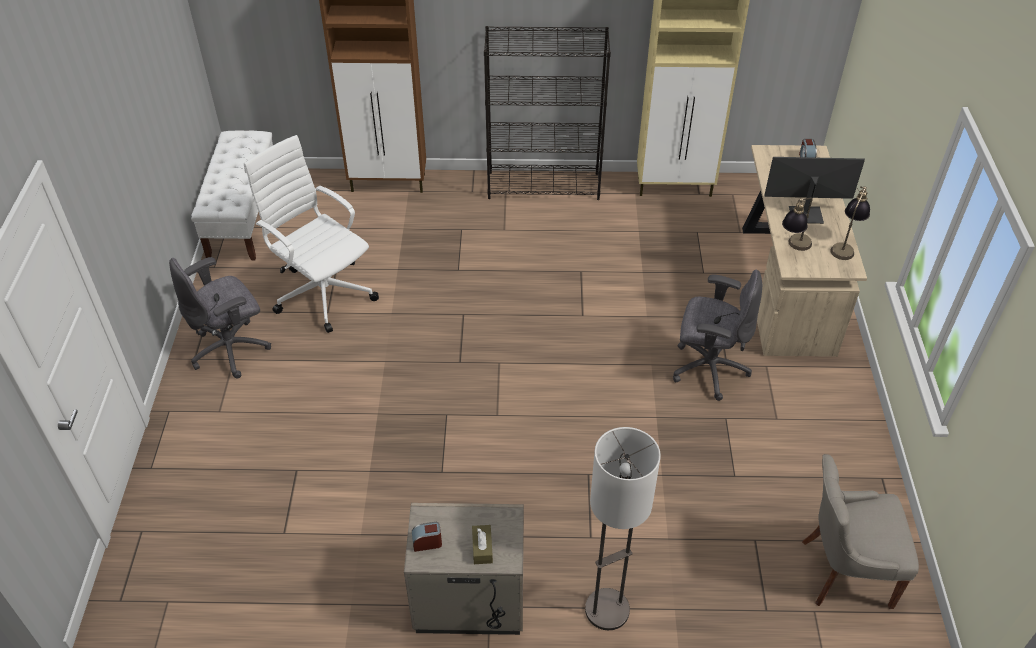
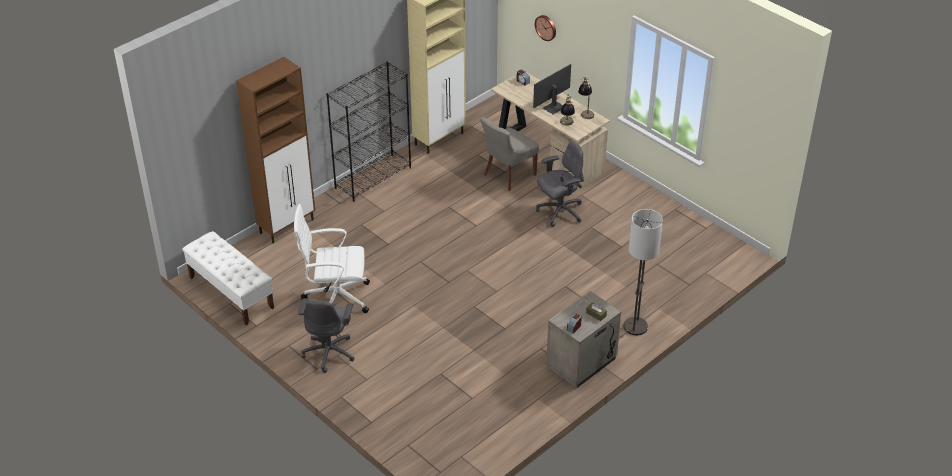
camera: 45 degrees left, 5 degrees down
grey chair [802,454,919,609] -> grey chair moved to [480,117,539,191]
none -> wall clock [535,15,556,41]

